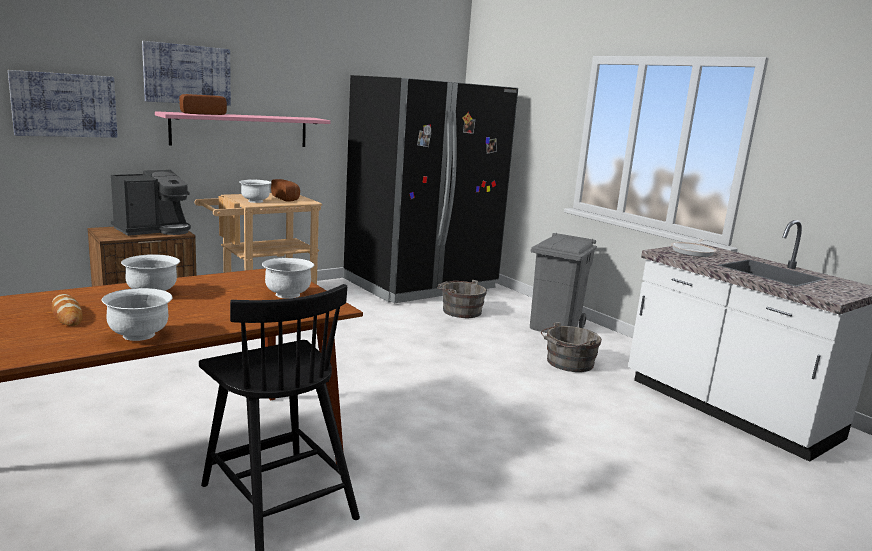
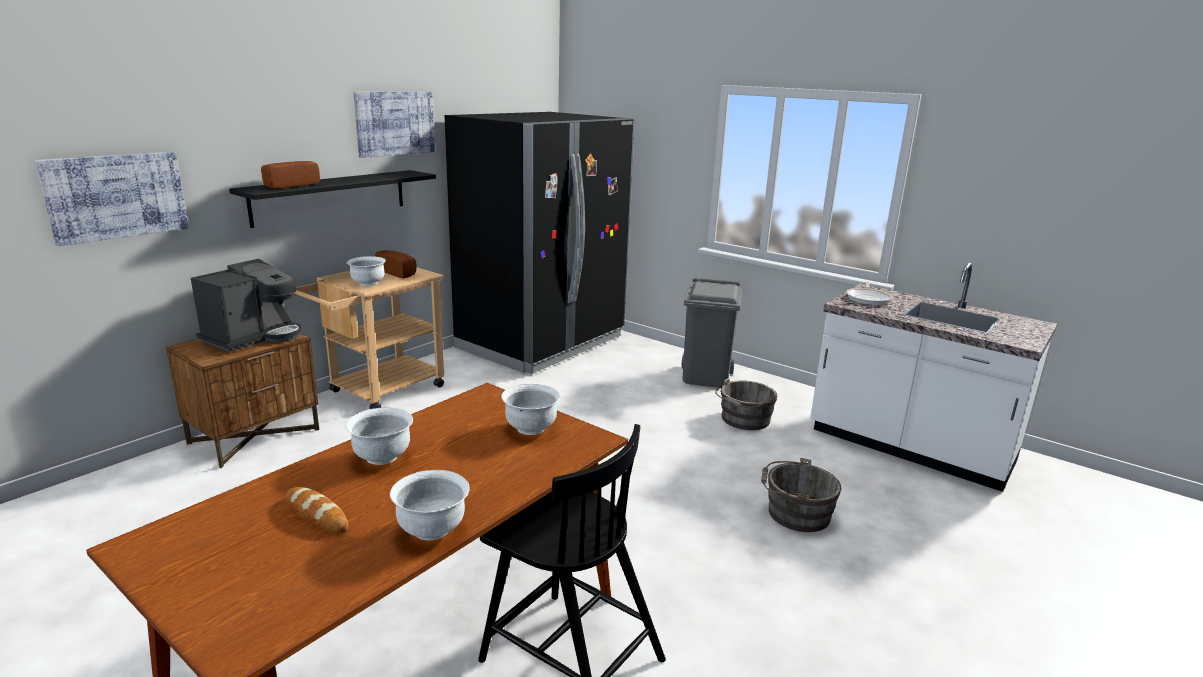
camera: 15 degrees left, 5 degrees up
picture [142,41,231,106] -> picture moved to [353,92,435,158]
pink shelf [155,111,331,147] -> black shelf [229,170,436,228]
grey bucket [437,280,487,318] -> grey bucket moved to [761,458,841,532]

